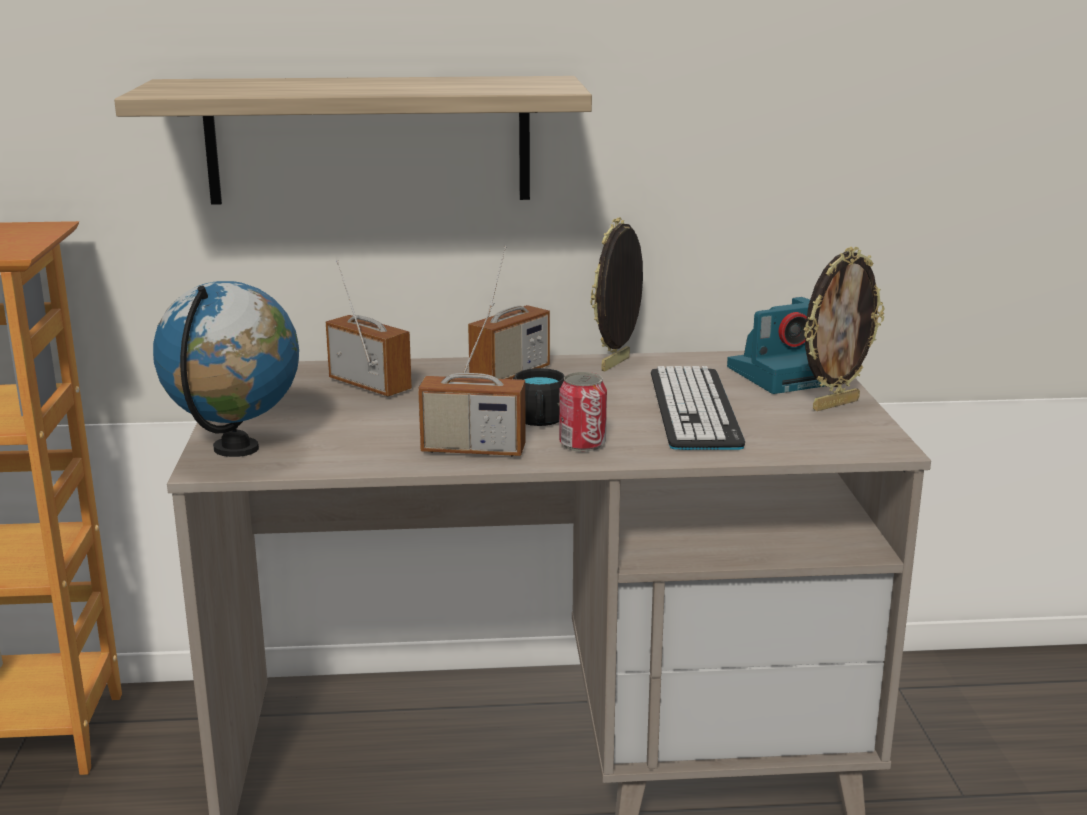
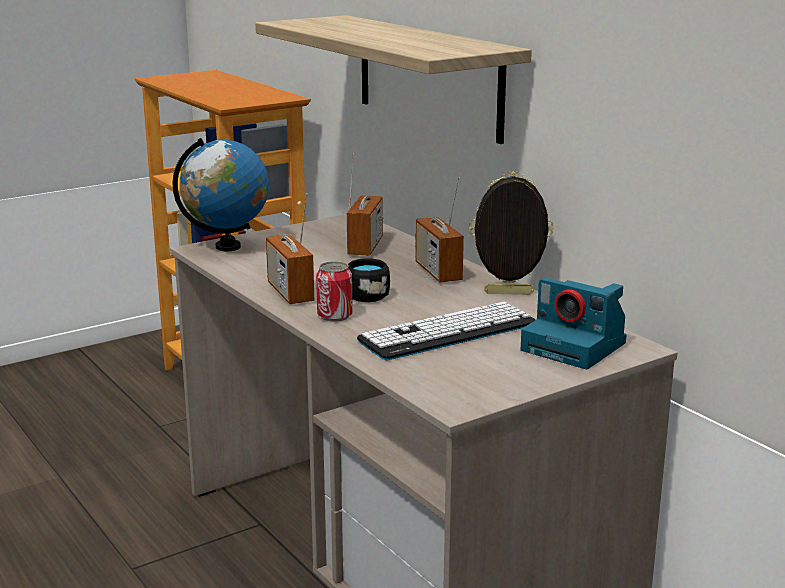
camera: 60 degrees right, 0 degrees up
radio [468,245,550,379] -> radio turned 60 degrees clockwise [415,178,464,282]
picture frame [803,246,884,411] -> none

